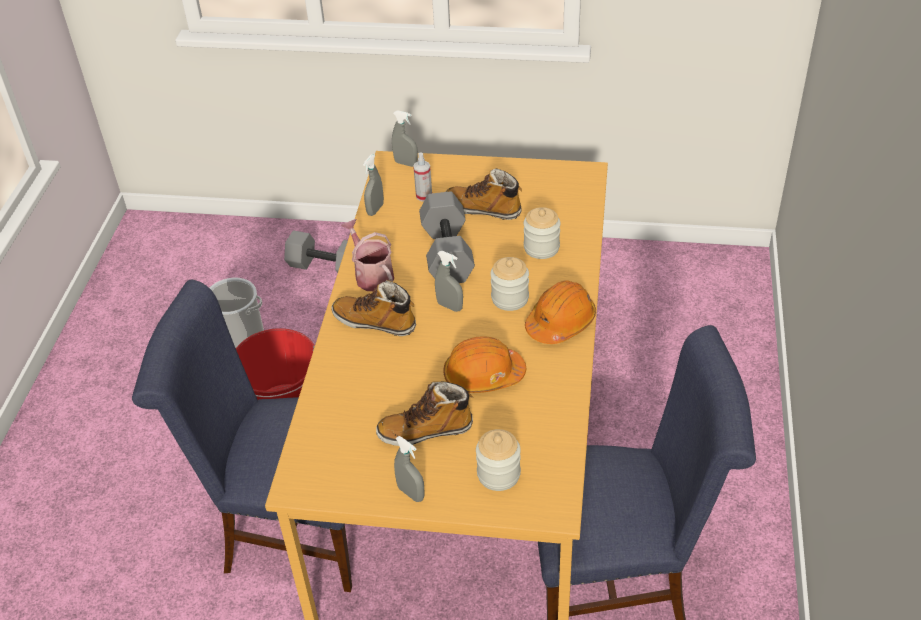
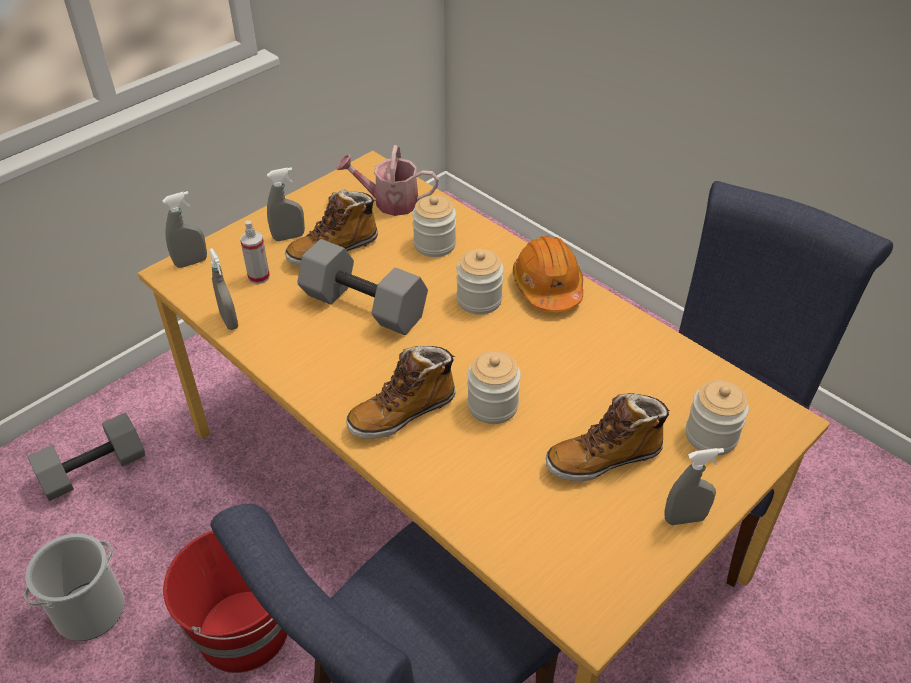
camera: 55 degrees left, 0 degrees up
watering can [341,219,394,291] -> watering can moved to [337,145,439,216]
boot [376,381,474,446] -> boot turned 45 degrees clockwise [546,393,670,481]
grey spray bottle [435,251,463,312] -> grey spray bottle moved to [267,167,305,241]
orange hard hat [443,336,526,393] -> none
none -> jar [467,351,521,424]

